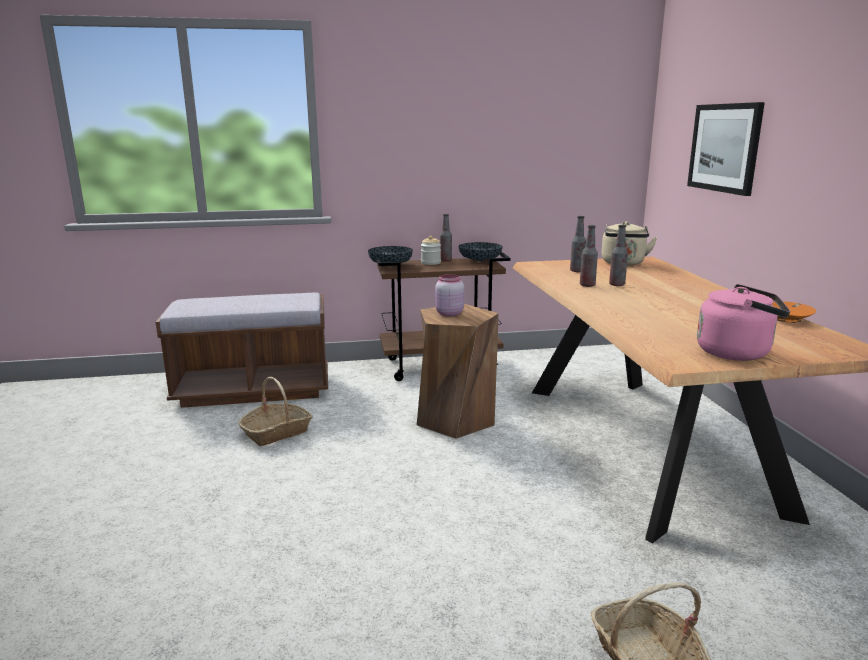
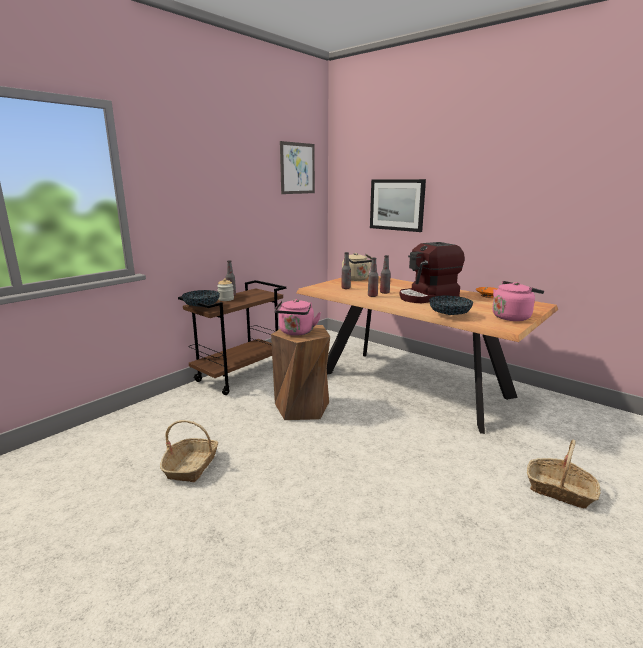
camera: 40 degrees left, 0 degrees up
brown bench [156,293,328,408] -> none
pink jar [435,274,464,317] -> pink kettle [275,299,321,336]
bowl [459,242,503,261] -> bowl moved to [429,296,473,315]
none -> picture [280,141,315,194]
none -> coffee machine [400,242,465,303]

